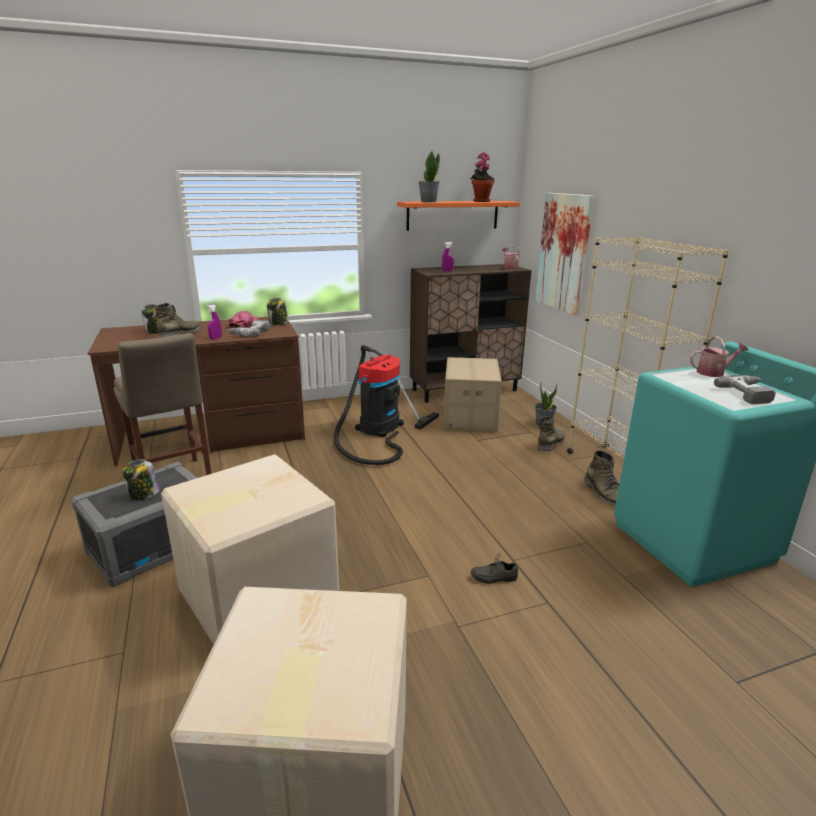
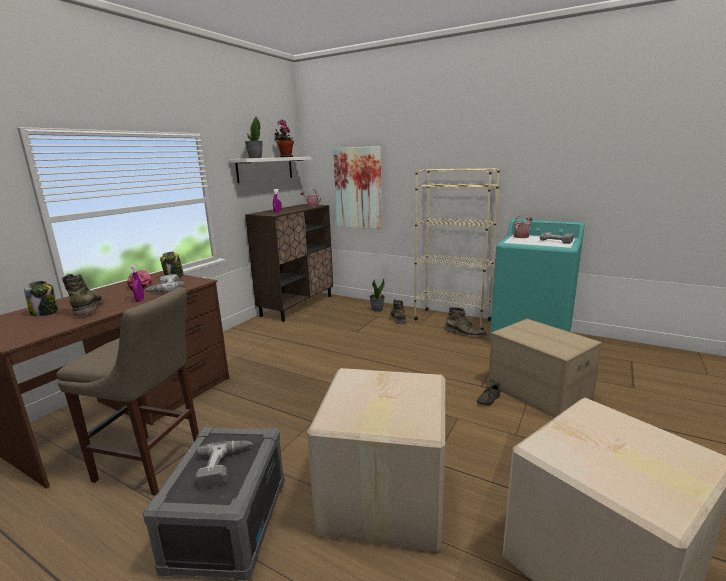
camera: 40 degrees left, 5 degrees down
jar [122,459,159,501] -> power drill [195,441,252,489]
vacuum cleaner [334,345,439,465] -> none
orange shelf [397,201,520,231] -> white shelf [228,157,311,183]
cardboard box [443,357,502,432] -> cardboard box moved to [488,319,602,418]

